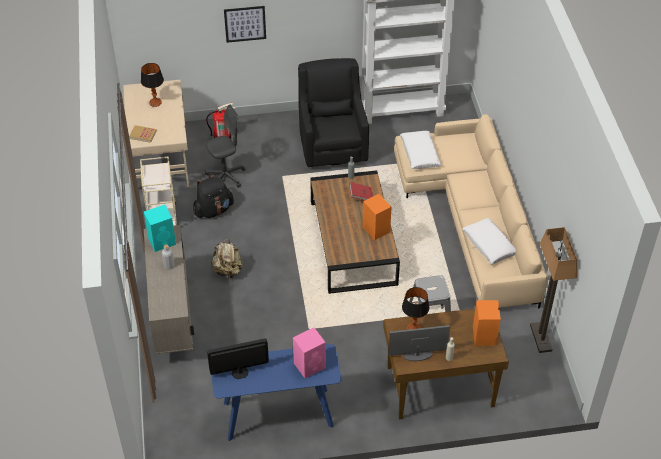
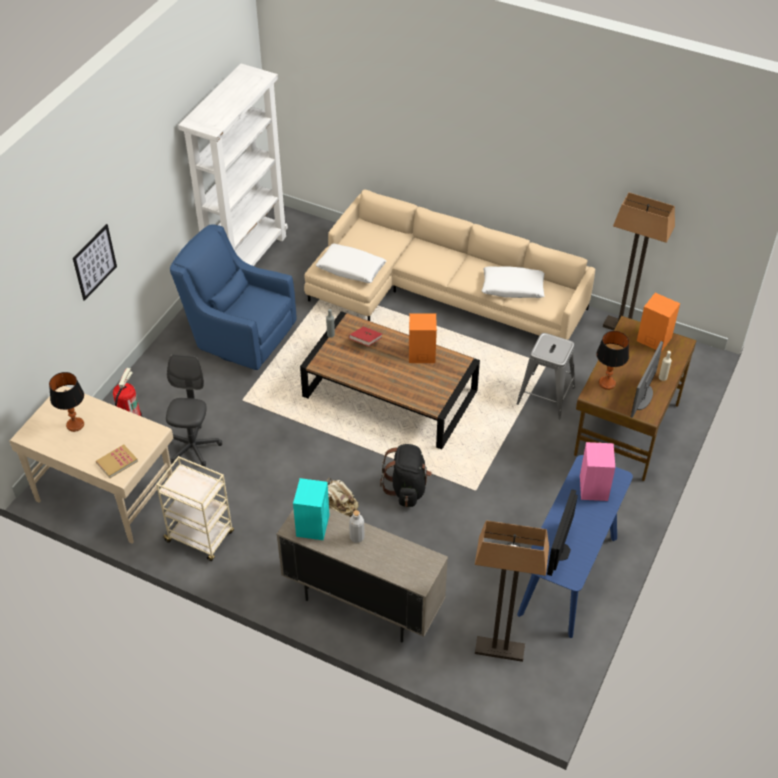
camera: 55 degrees left, 0 degrees up
black backpack [193,175,234,218] -> black backpack moved to [380,444,432,507]
black armchair [298,58,369,167] -> blue armchair [170,225,297,370]
none -> floor lamp [475,520,549,662]

